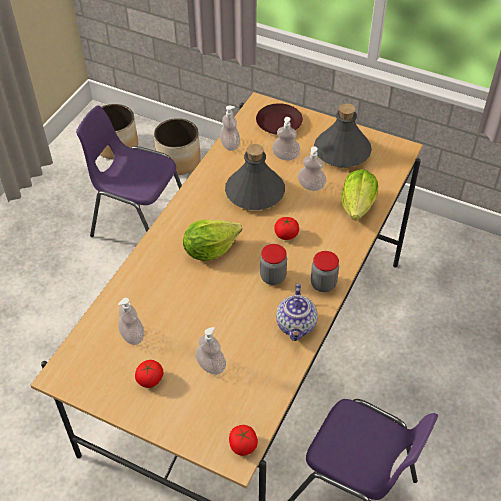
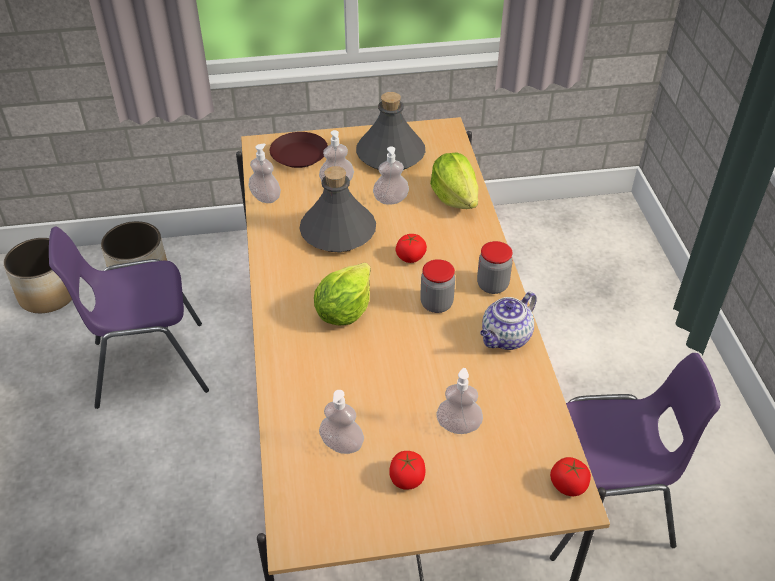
camera: 35 degrees left, 5 degrees down
teapot [276,284,318,341] -> teapot turned 75 degrees clockwise [480,291,537,350]

